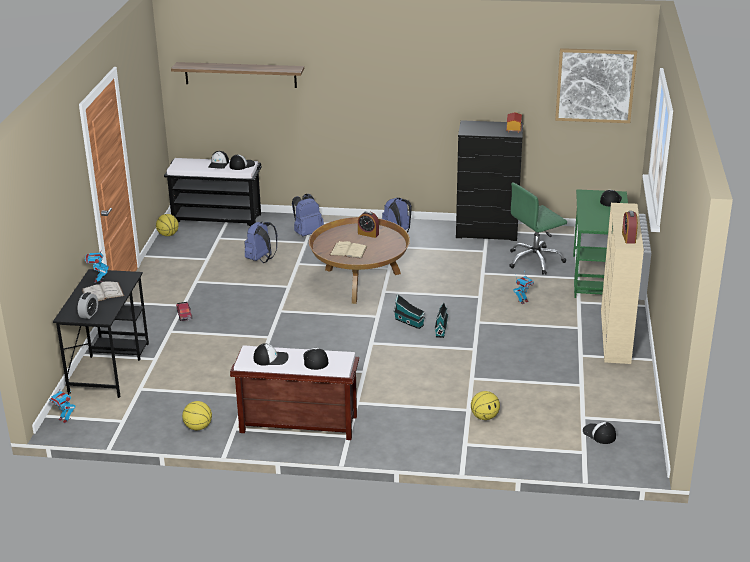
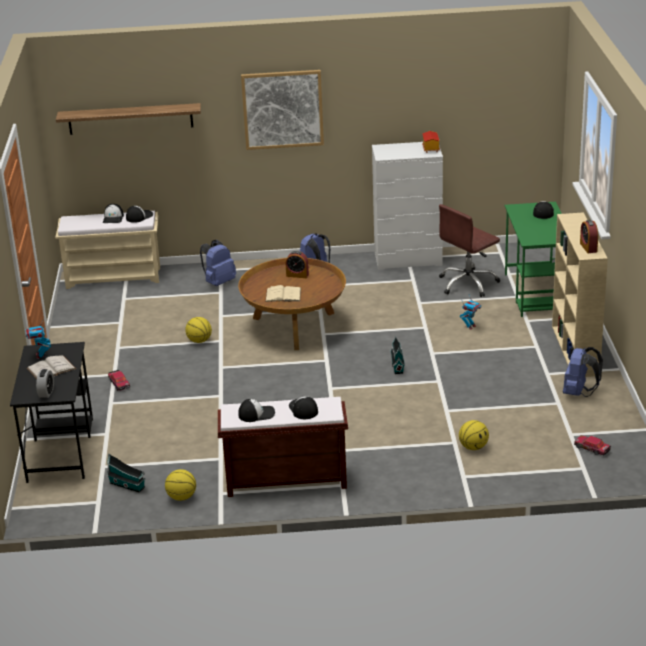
camera: 10 degrees left, 0 degrees up
toy robot [50,387,75,423] -> none
basketball [156,214,179,236] -> basketball moved to [185,317,212,343]
black bench [164,158,262,226] -> beige bench [55,211,160,289]
blue backpack [245,222,277,263] -> blue backpack moved to [563,347,603,397]
toy house [393,294,425,329] -> toy house moved to [107,454,145,493]
black dresser [456,120,523,241] -> white dresser [372,142,443,270]
green office chair [509,182,567,275] -> brown office chair [439,204,500,297]
picture [555,48,637,123] -> picture moved to [241,70,324,150]
cap [583,422,616,444] -> toy car [574,435,611,455]

